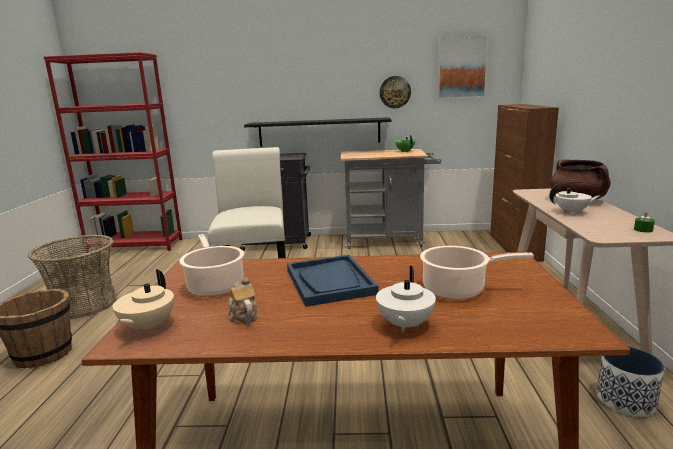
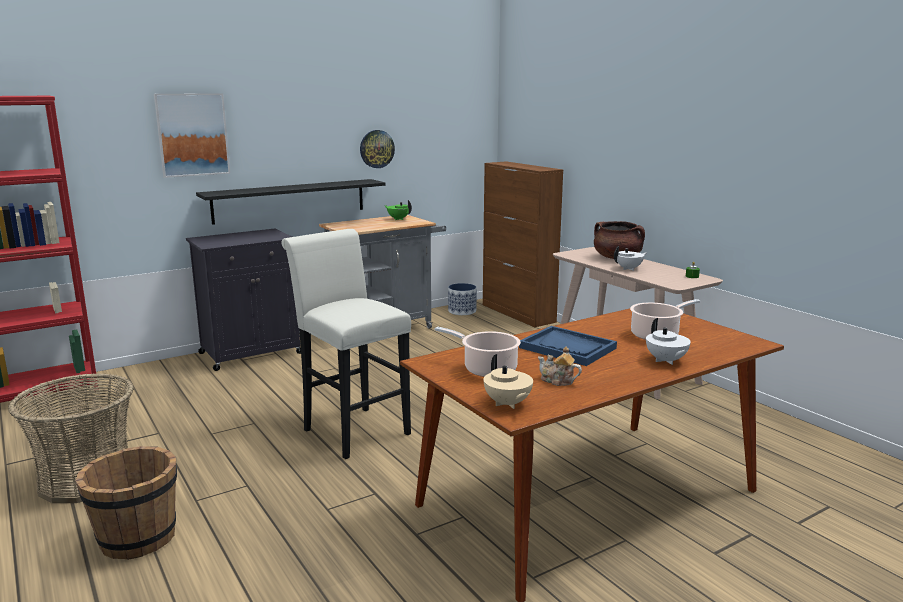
camera: 35 degrees left, 0 degrees up
picture [437,35,489,99] -> picture moved to [154,93,230,178]
planter [597,346,665,417] -> planter moved to [448,283,477,315]

